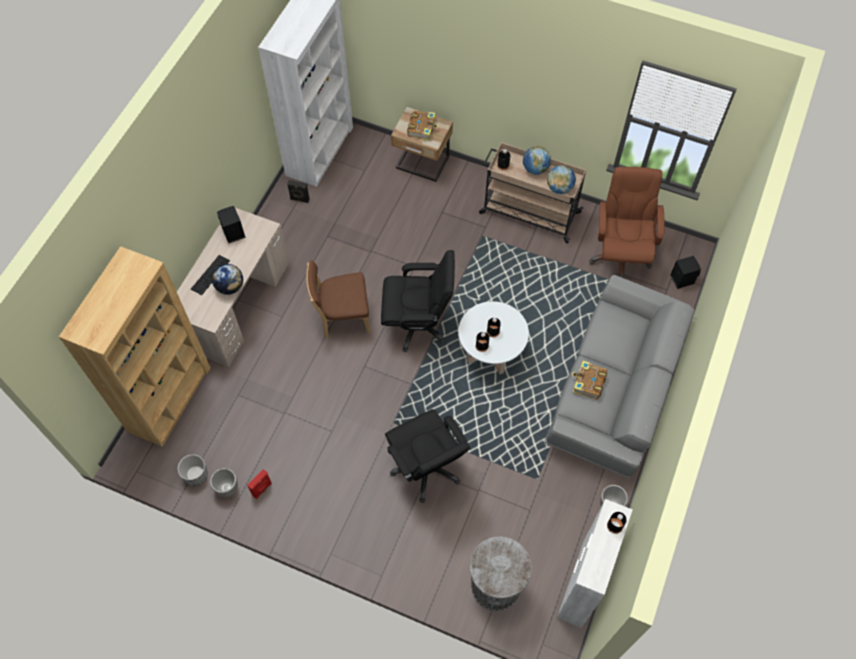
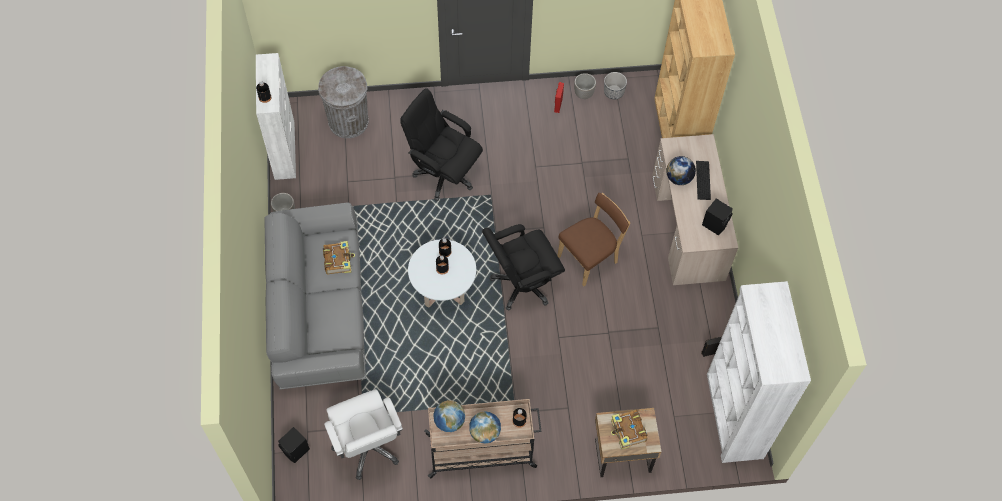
camera: 150 degrees right, 0 degrees up
brown office chair [589,167,665,278] -> white office chair [324,389,403,480]

